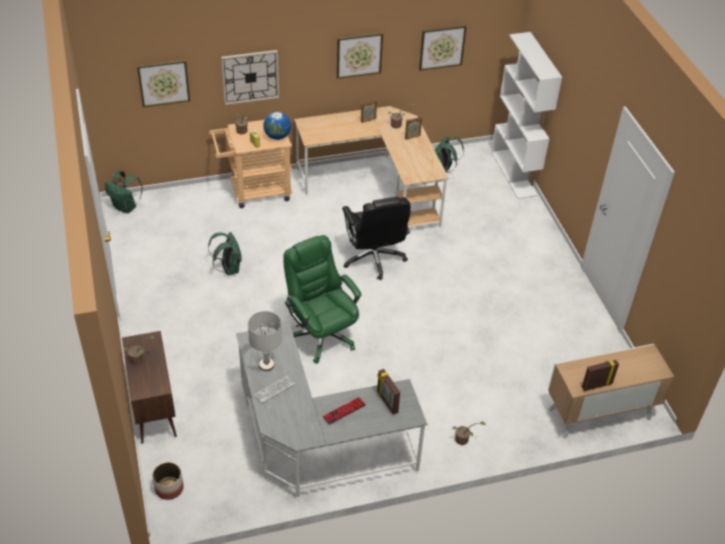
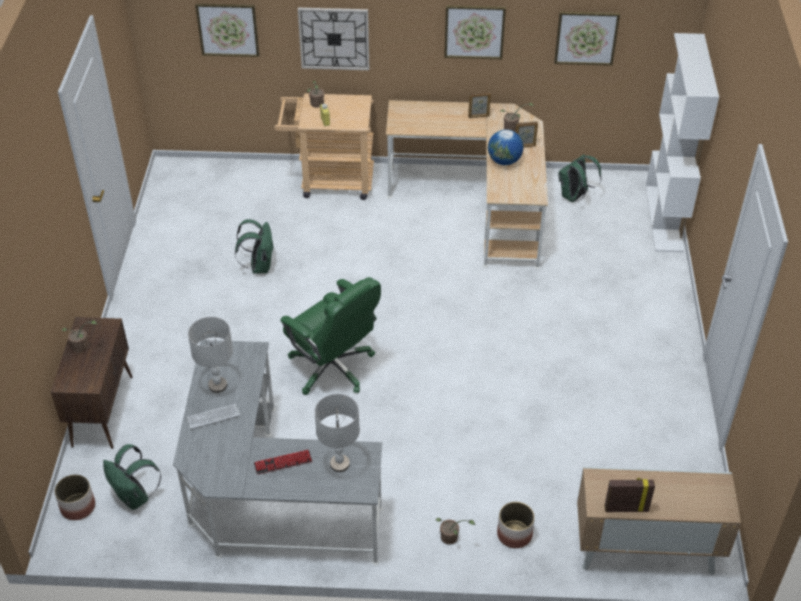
camera: 20 degrees right, 0 degrees up
green backpack [105,170,143,213] -> green backpack moved to [103,444,161,510]
globe [263,112,291,140] -> globe moved to [488,129,523,165]
green office chair [284,235,362,364] -> green office chair turned 150 degrees clockwise [281,277,381,395]
black office chair [342,197,411,280] -> none
picture frame [377,369,400,415] -> grey table lamp [315,394,360,472]
none -> planter [497,502,535,548]

